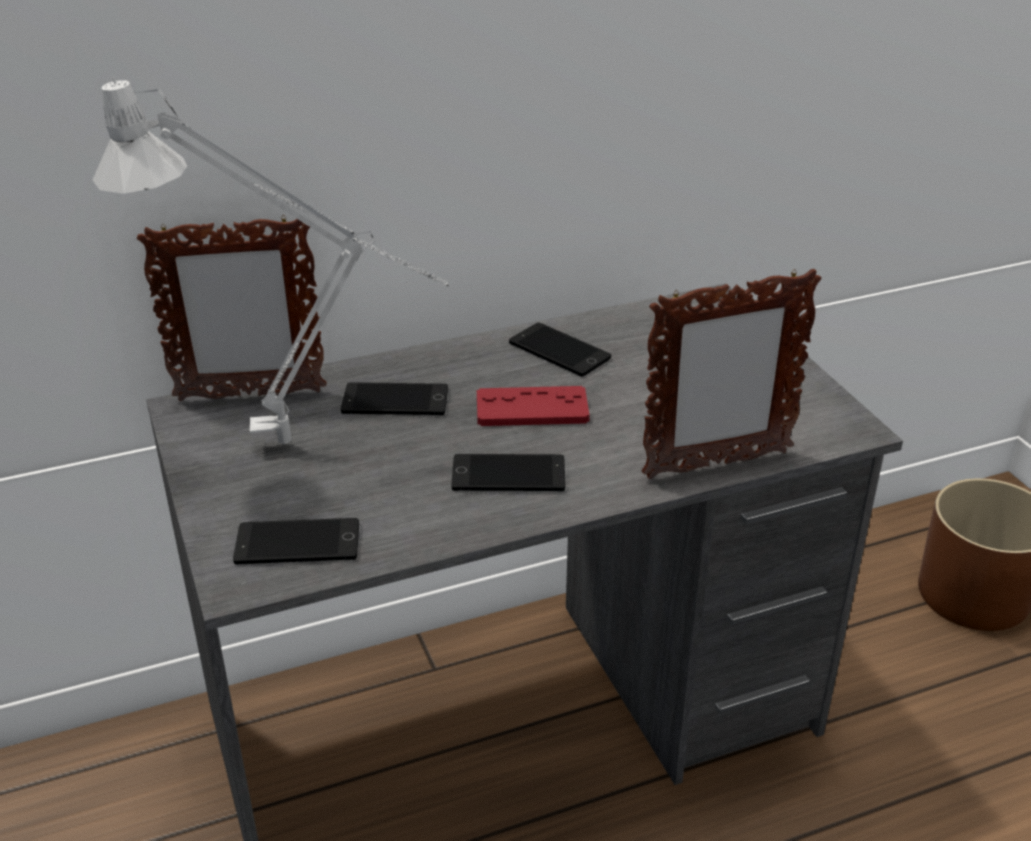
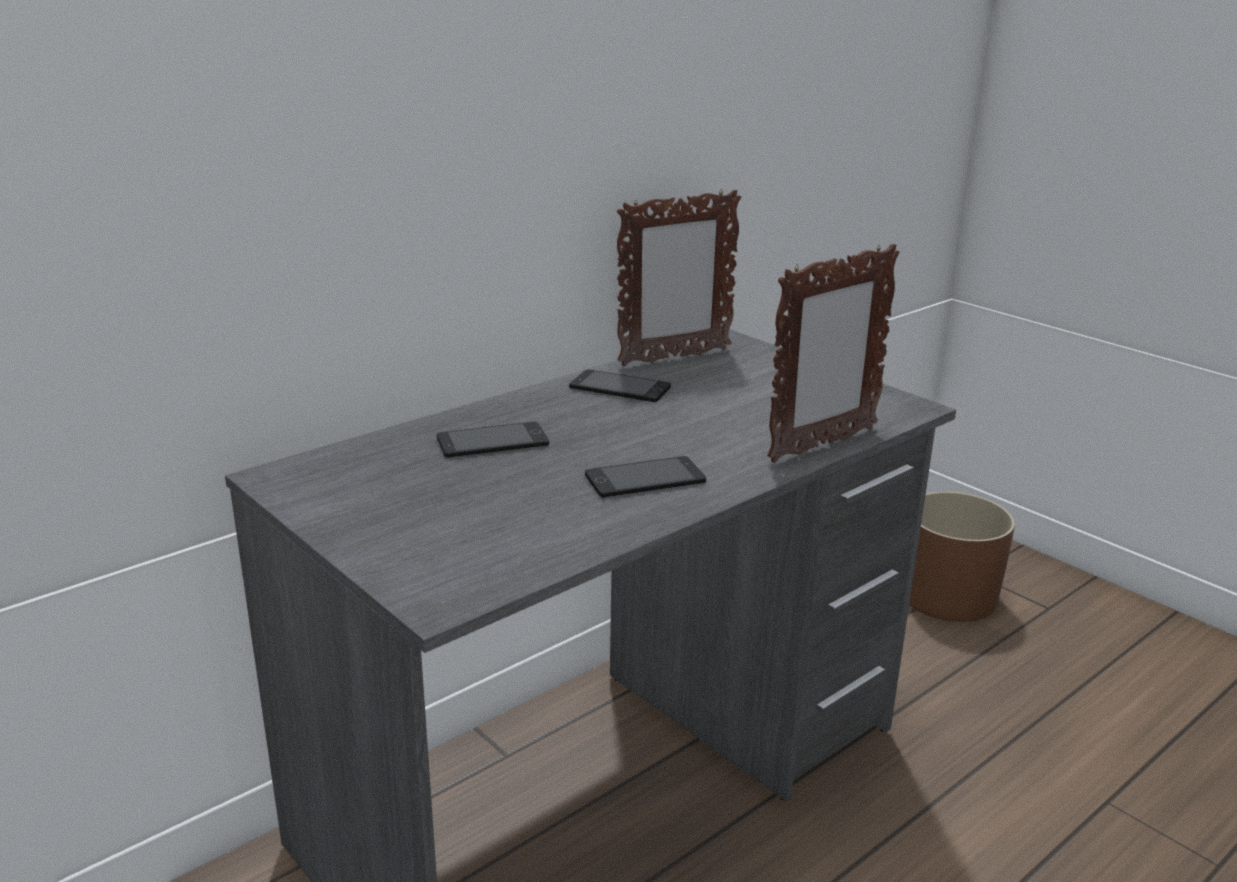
camera: 20 degrees left, 10 degrees down
grey table lamp [93,76,450,444] -> none
picture frame [137,215,327,401] -> picture frame moved to [617,189,741,366]
phone [233,518,359,565] -> none
red game controller [477,386,590,426] -> none

